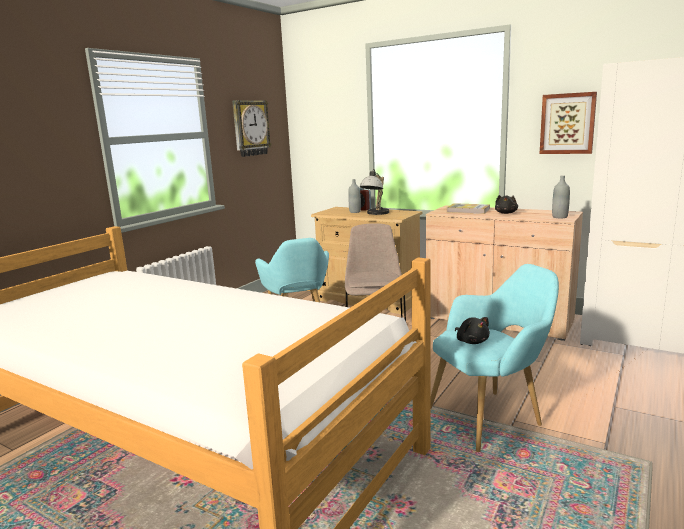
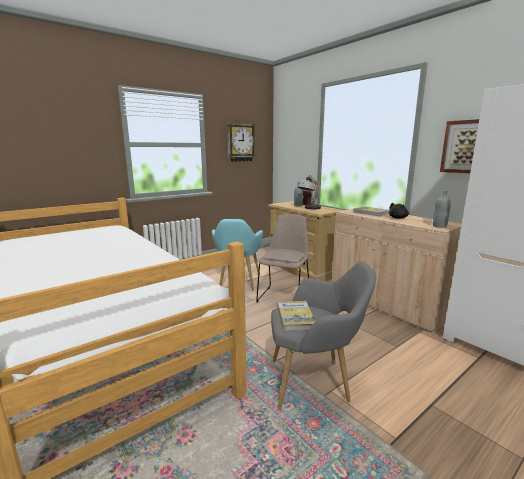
camera: 20 degrees right, 0 degrees up
turquoise armchair [430,264,559,452] -> grey armchair [271,261,376,410]
black plush toy [455,317,490,344] -> book [278,301,316,331]

